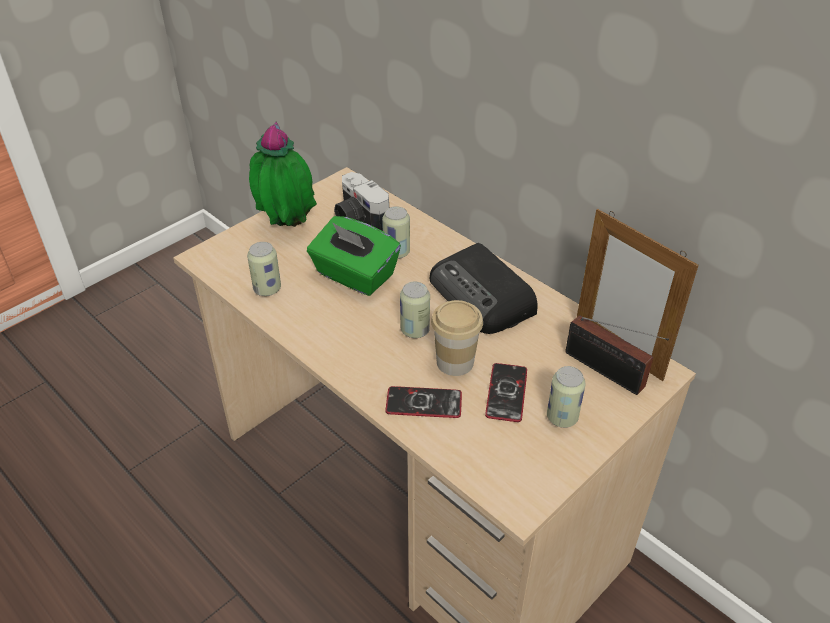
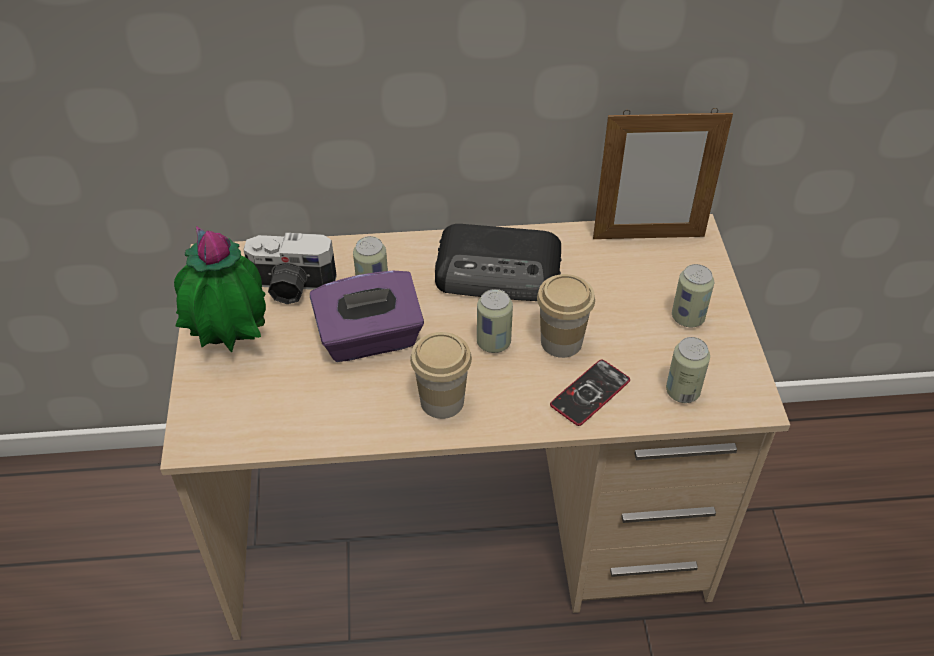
camera: 50 degrees left, 5 degrees up
can [247,242,281,296] -> can moved to [666,337,710,403]
green tissue box [307,216,401,296] -> purple tissue box [310,271,424,362]
phone [485,363,527,422] -> none
radio [565,315,669,395] -> none
none -> cup [410,332,472,419]

